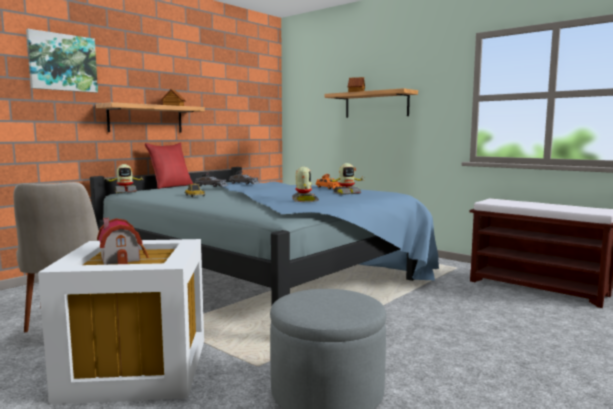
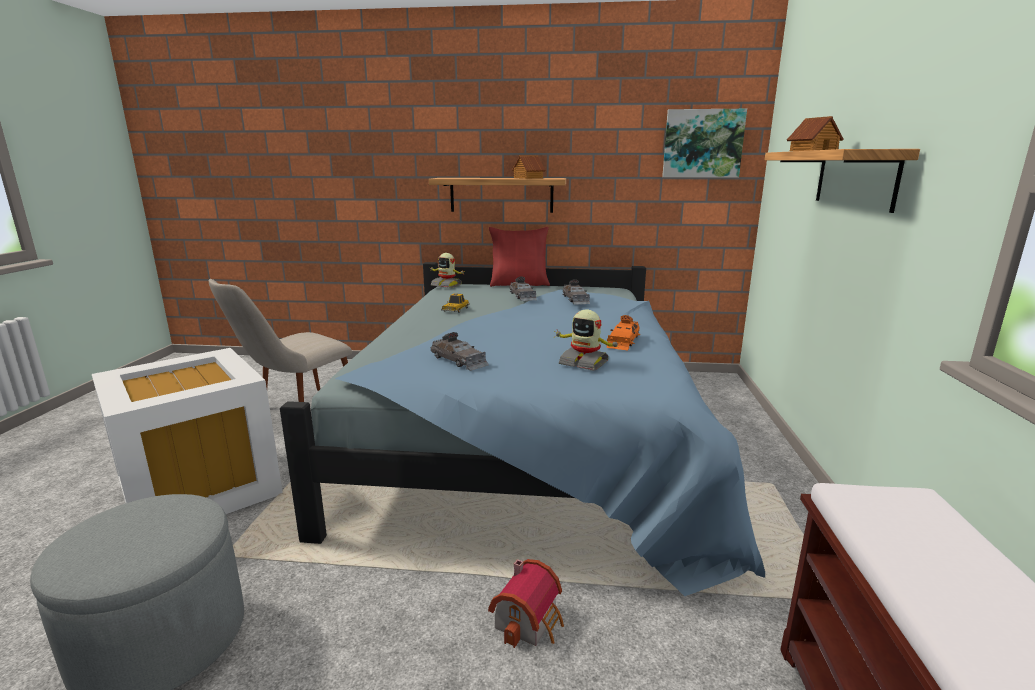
camera: 55 degrees right, 10 degrees up
picture [26,29,98,93] -> picture moved to [662,109,747,178]
toy house [97,218,149,265] -> toy house moved to [488,559,564,648]
toy robot [292,167,319,202] -> grey toy car [431,332,489,371]

